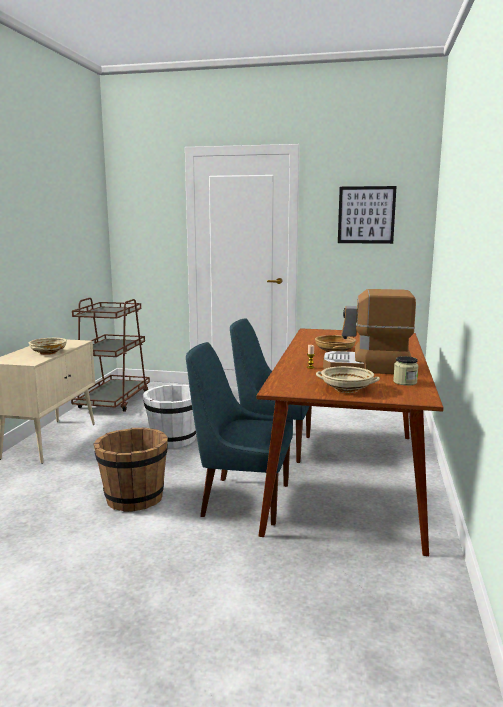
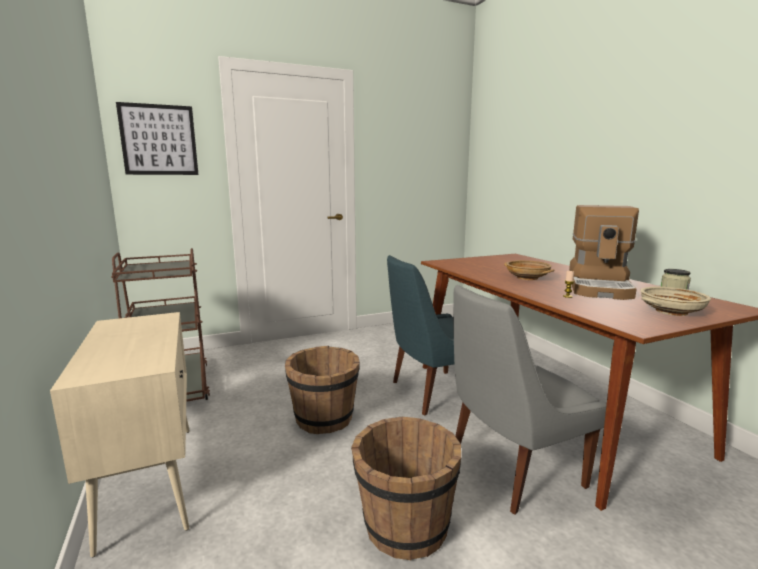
camera: 35 degrees left, 0 degrees up
beige bowl [29,338,67,355] -> none
white bucket [143,384,196,448] -> brown bucket [285,346,360,434]
blue chair [186,342,293,526] -> grey chair [453,285,607,514]
coffee machine [323,289,416,374] -> coffee machine turned 45 degrees counterclockwise [569,205,639,300]
picture [338,186,397,244] -> picture moved to [116,102,198,175]

